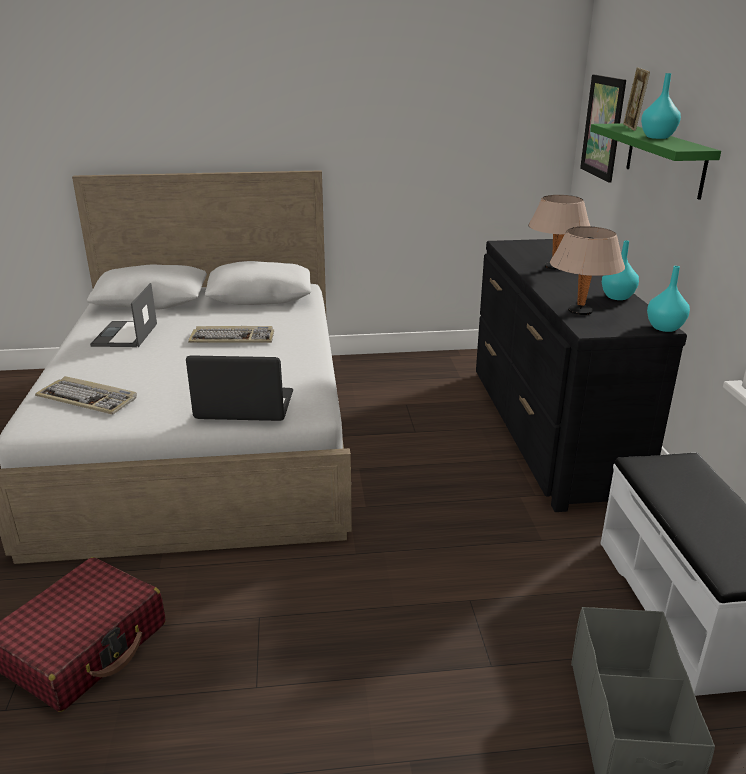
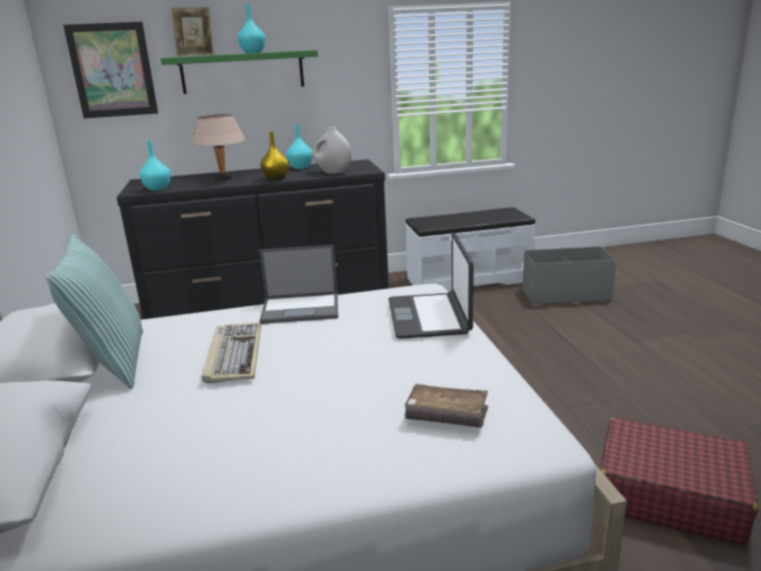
camera: 95 degrees left, 5 degrees down
keyboard [35,376,137,415] -> brown book [405,384,488,428]
laptop [90,283,157,347] -> laptop moved to [259,245,338,324]
beige table lamp [550,226,625,315] -> white vase [312,127,352,174]
turquoise vase [647,266,690,332] -> turquoise vase moved to [140,140,171,191]
none -> pillow [45,234,143,389]
none -> yellow vase [260,132,289,180]

